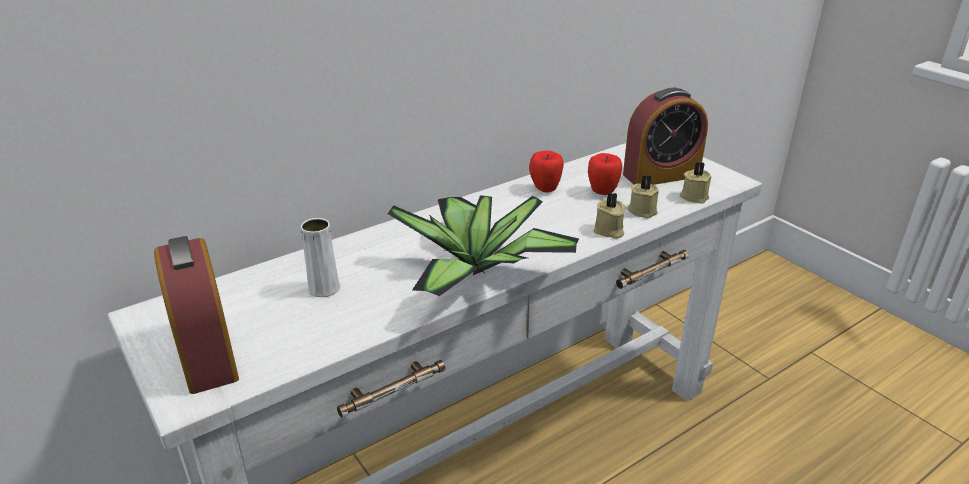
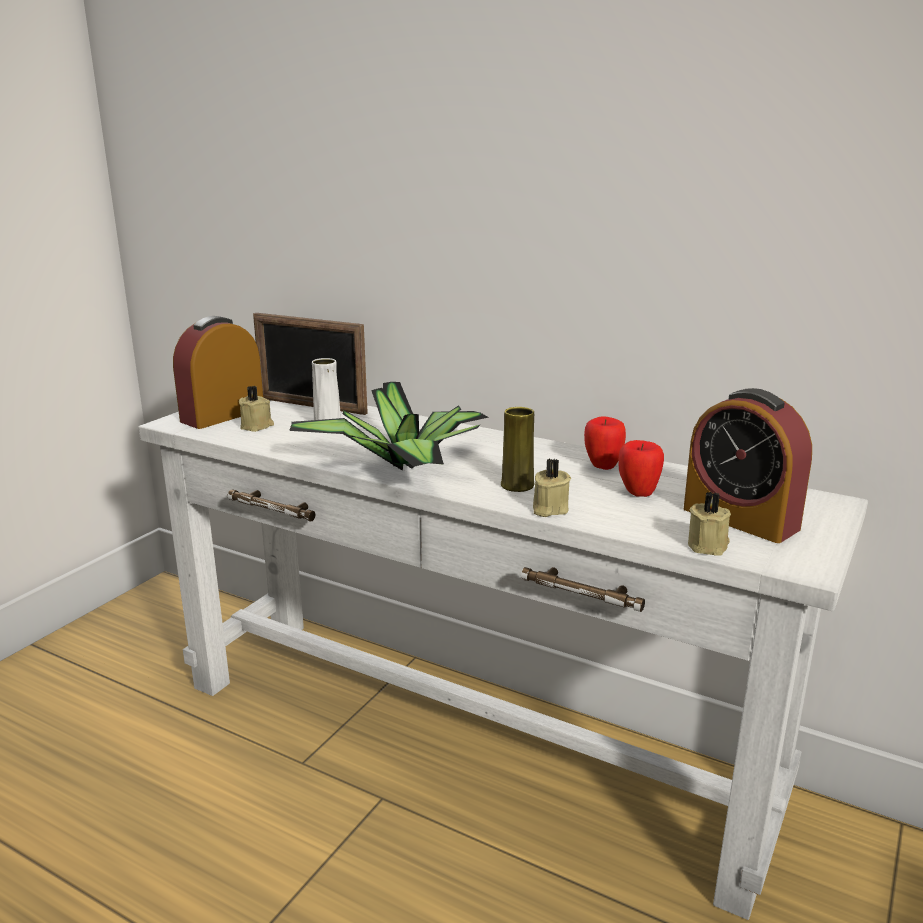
camera: 65 degrees right, 10 degrees down
beige candle [627,175,659,218] -> beige candle moved to [239,386,274,432]
none -> picture frame [253,313,368,415]
none -> yellow vase [501,407,534,492]

